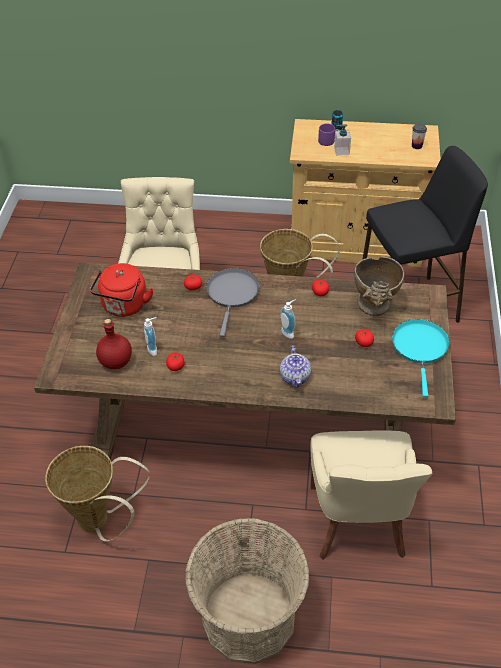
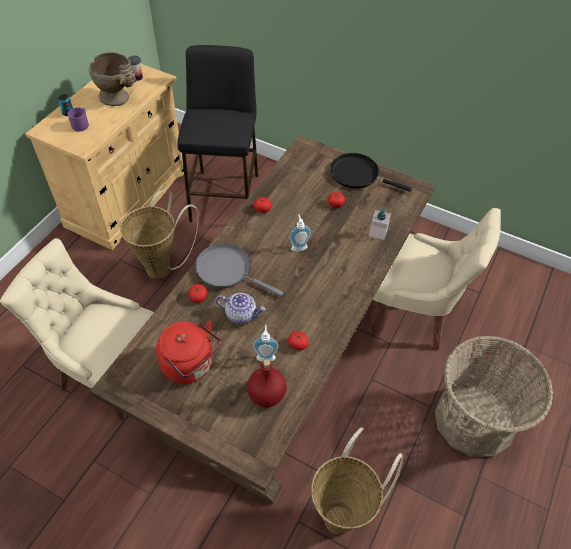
camera: 70 degrees left, 5 degrees up
teapot [280,345,311,388] -> teapot moved to [216,293,265,324]
soap dispenser [334,124,351,156] -> soap dispenser moved to [369,206,391,240]
beige vase [354,256,404,316] -> beige vase moved to [89,52,137,106]
turquoise frying pan [392,319,450,397] -> black frying pan [330,153,412,192]

